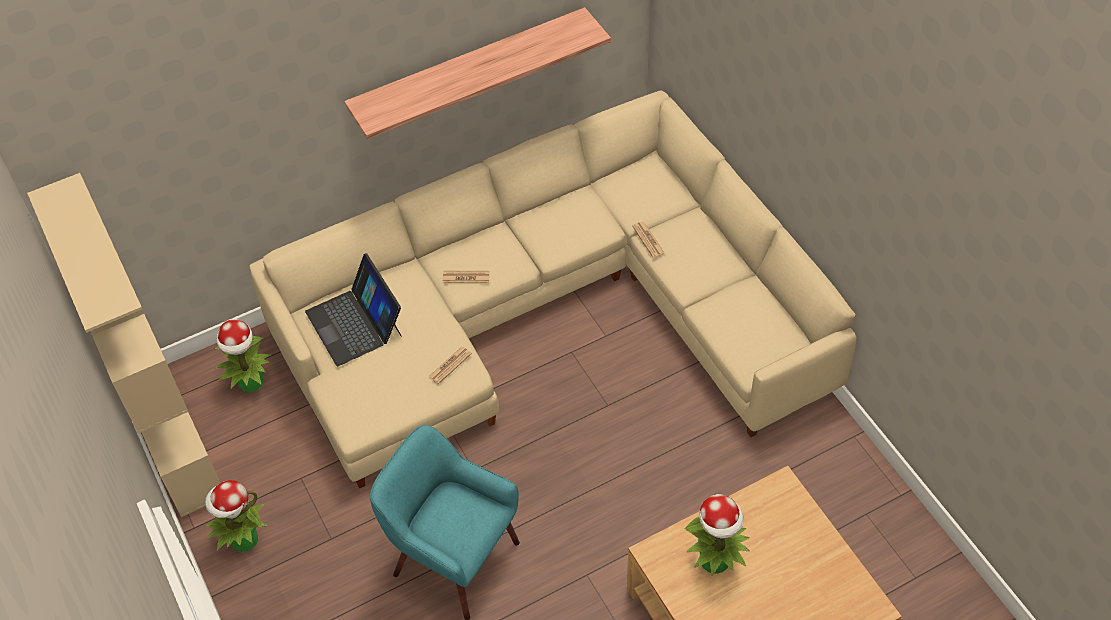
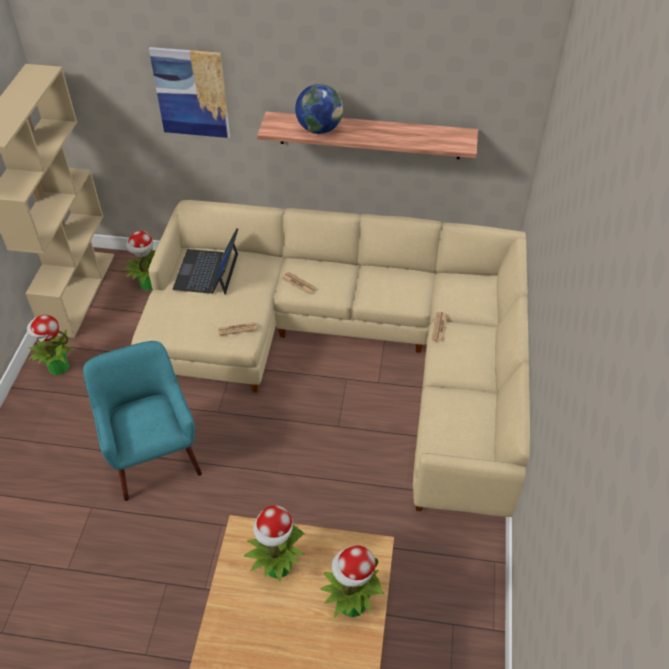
camera: 35 degrees right, 5 degrees down
none -> picture [149,47,230,138]
none -> globe [295,84,343,134]
none -> potted plant [320,545,385,618]

